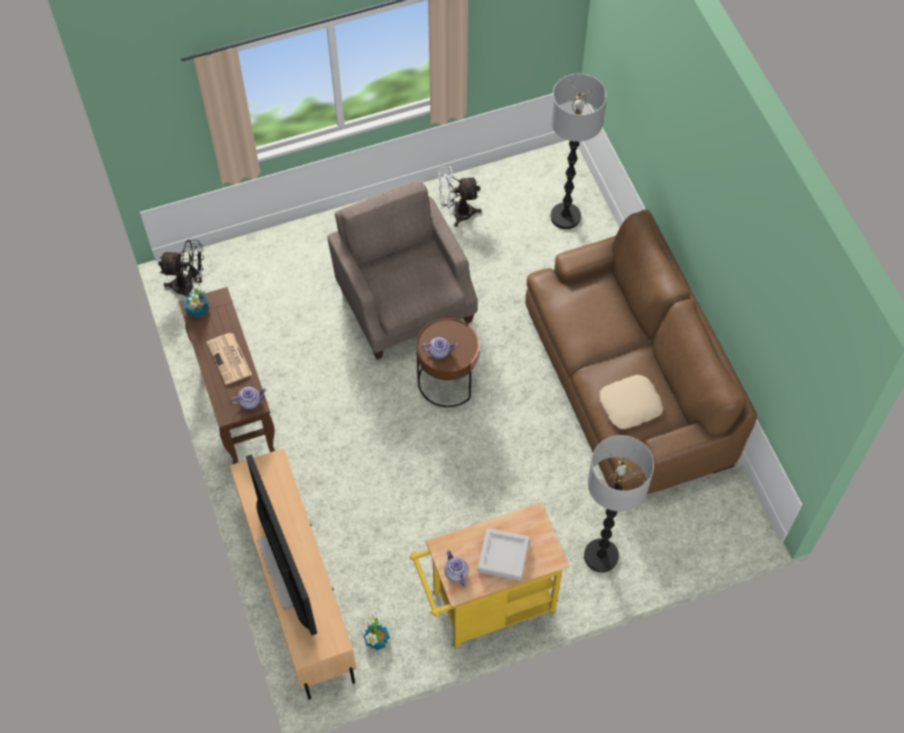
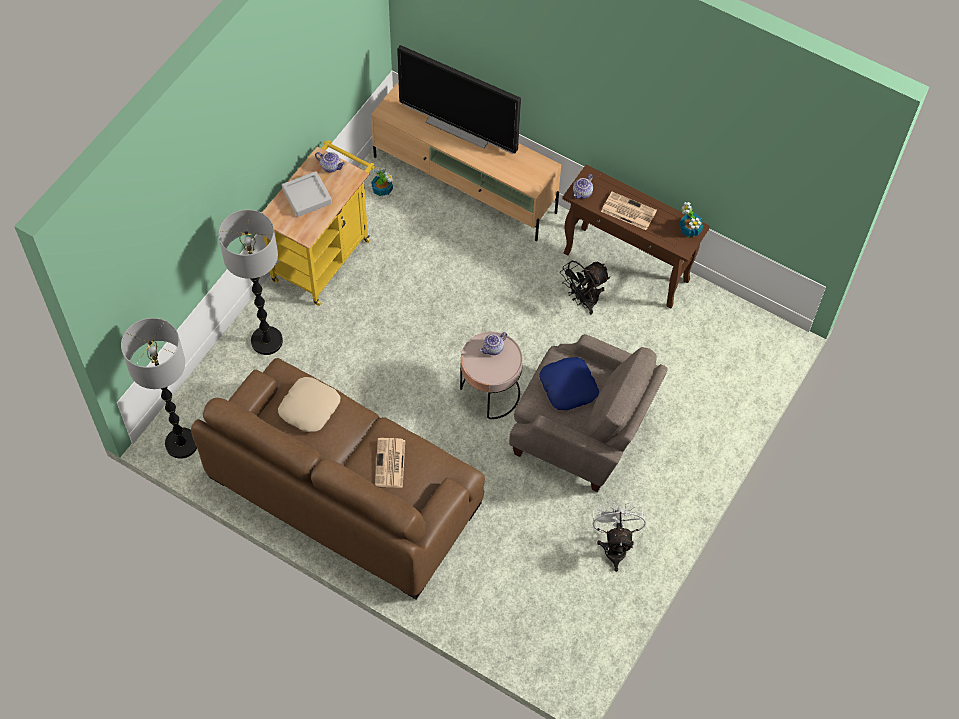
camera: 140 degrees right, 0 degrees up
black fan [158,240,204,297] -> black fan moved to [560,261,610,315]
brown side table [416,318,479,407] -> pink side table [460,332,523,419]
white fan [438,166,482,227] -> white fan turned 45 degrees counterclockwise [593,502,646,572]
floor lamp [550,74,607,229] -> floor lamp moved to [121,318,197,459]
none -> newspaper [375,438,405,488]
none -> blue pillow [539,357,599,410]

